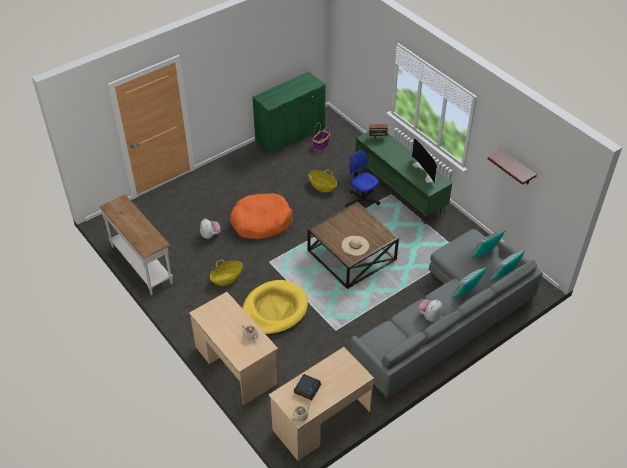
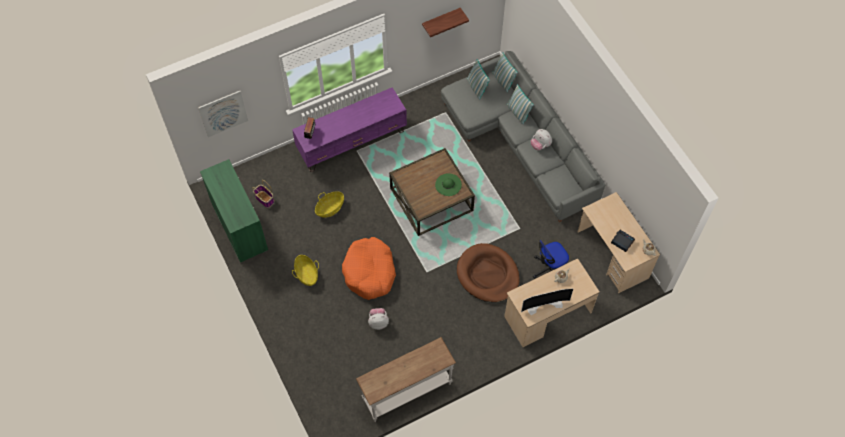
camera: 80 degrees left, 15 degrees up
basket [210,260,243,285] -> basket moved to [292,255,319,286]
yellow dog bed [242,280,308,335] -> brown dog bed [457,243,520,303]
beige hat [342,236,369,256] -> green hat [435,173,462,196]
office chair [345,150,380,208] -> office chair moved to [533,240,569,279]
green tv stand [355,132,452,224] -> purple tv stand [292,87,407,172]
television [412,138,437,185] -> television moved to [521,289,573,315]
none -> picture [198,91,248,137]

